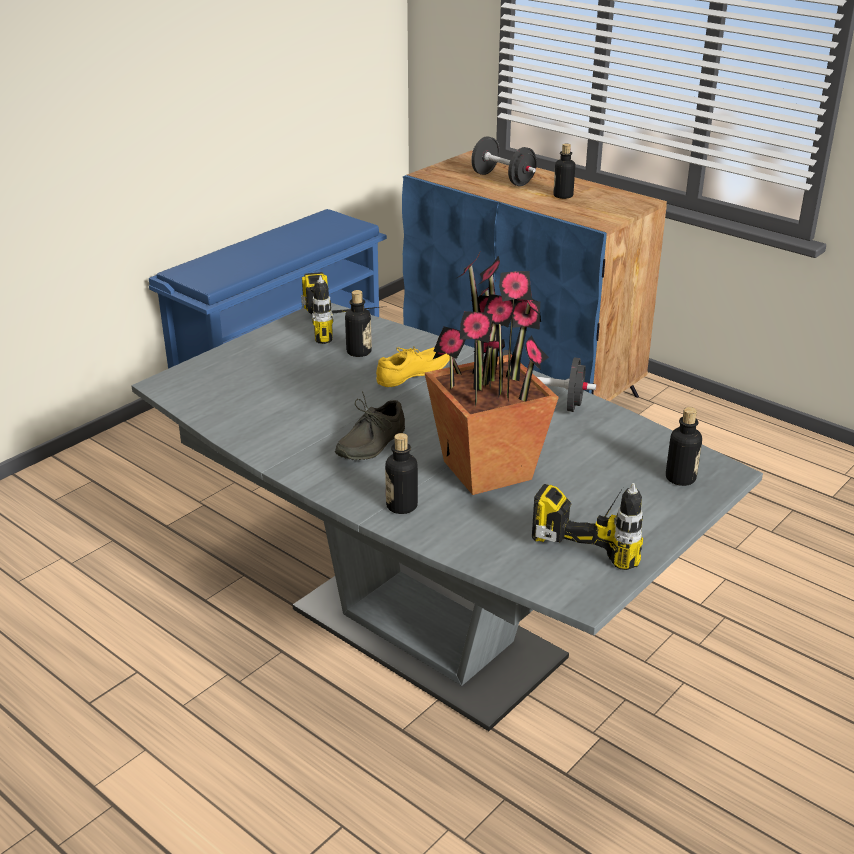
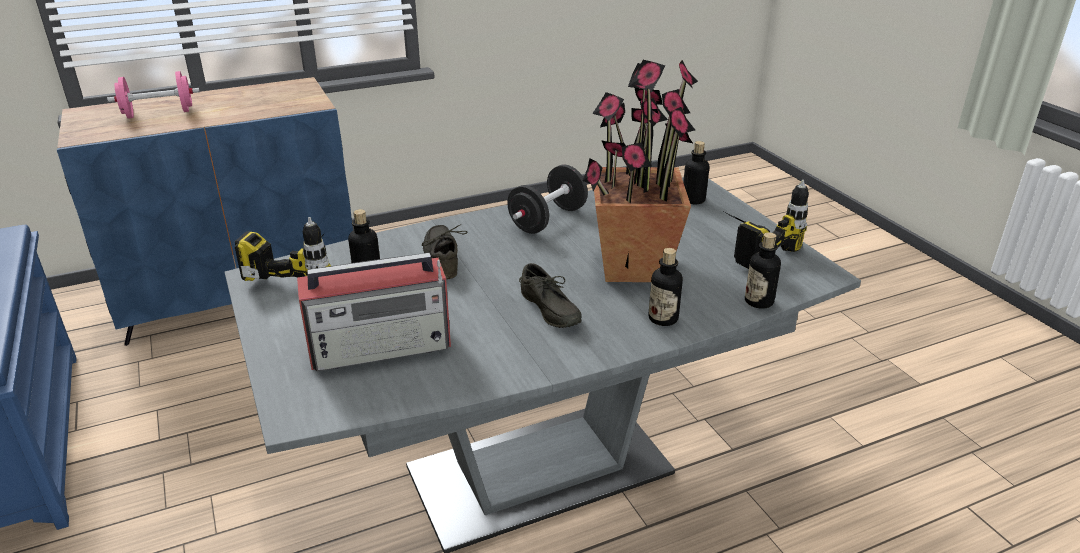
camera: 65 degrees left, 0 degrees up
yellow shoe [376,347,450,387] -> grey shoe [422,224,468,279]
black dumbbell [471,137,537,186] -> pink dumbbell [107,71,200,119]
bottle [553,144,575,199] -> bottle moved to [745,232,781,309]
none -> radio [297,253,451,371]

